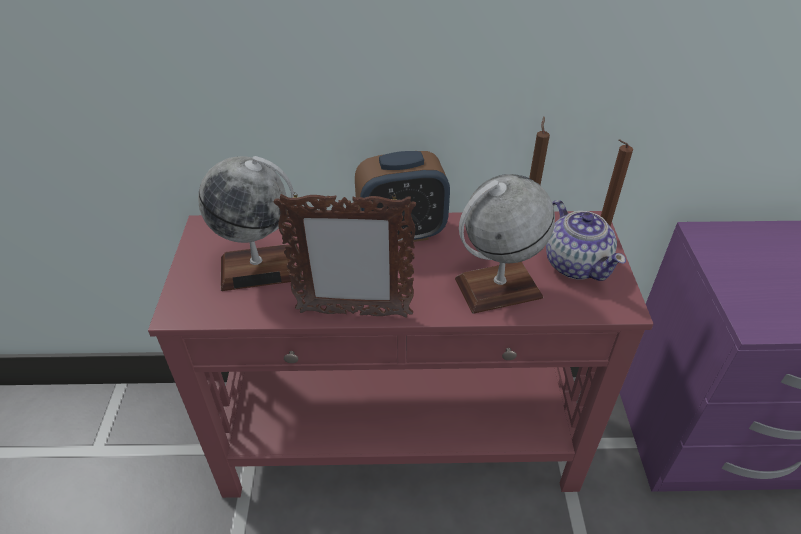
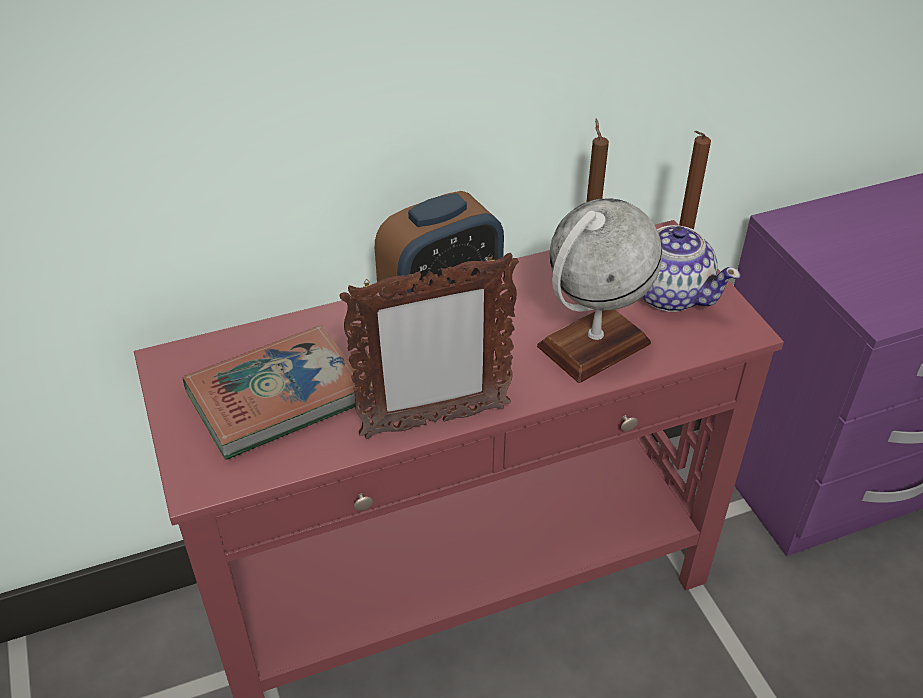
camera: 20 degrees left, 0 degrees up
globe [198,156,295,291] -> book [183,325,361,460]

